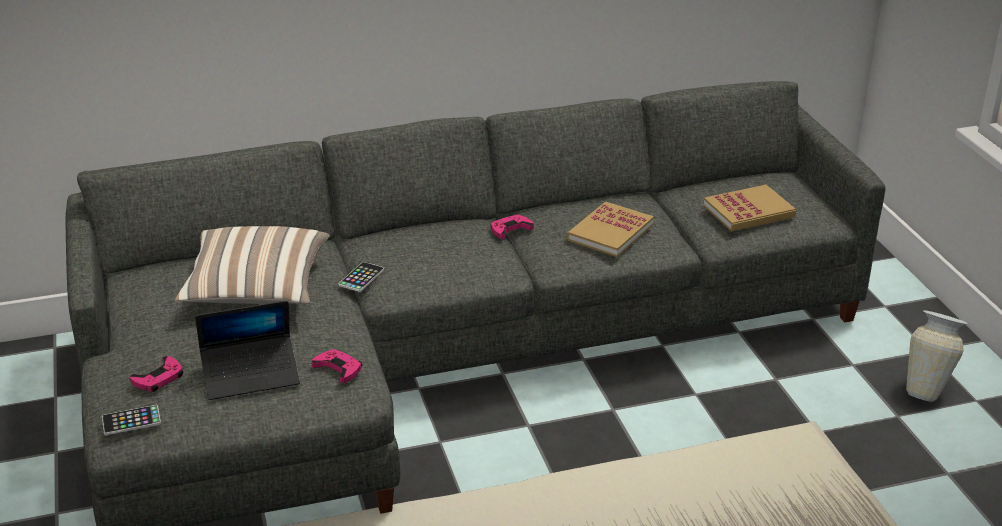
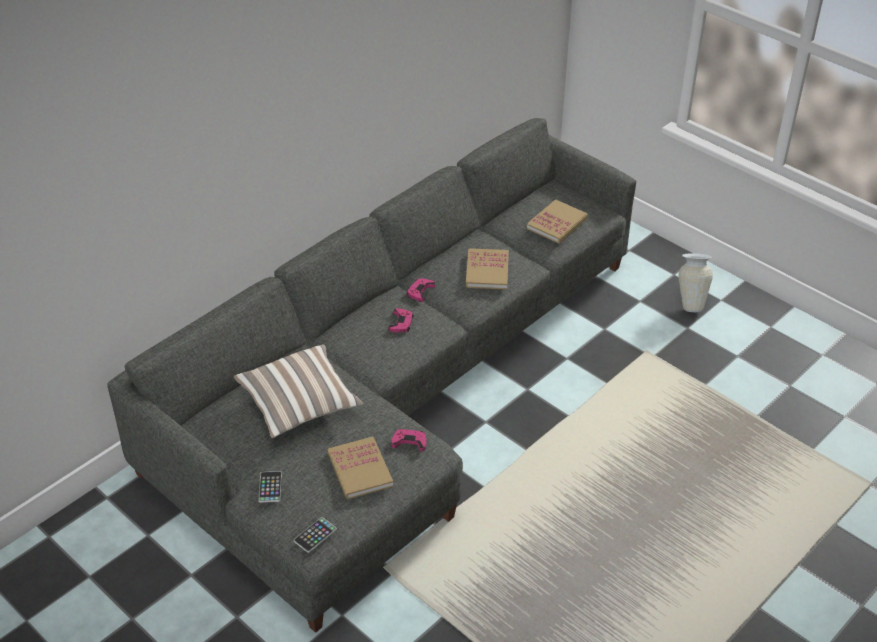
camera: 30 degrees left, 10 degrees up
pink game controller [130,356,183,392] -> pink game controller moved to [388,308,414,333]
laptop [195,301,300,400] -> book [328,437,393,499]
phone [338,262,384,292] -> phone moved to [259,471,282,503]

